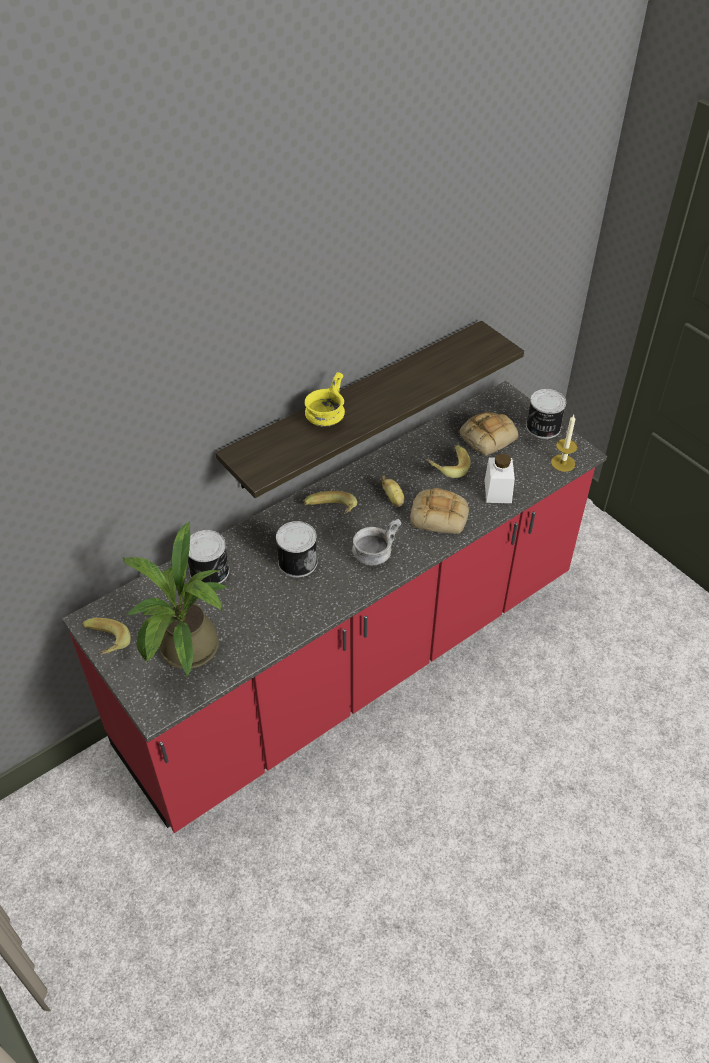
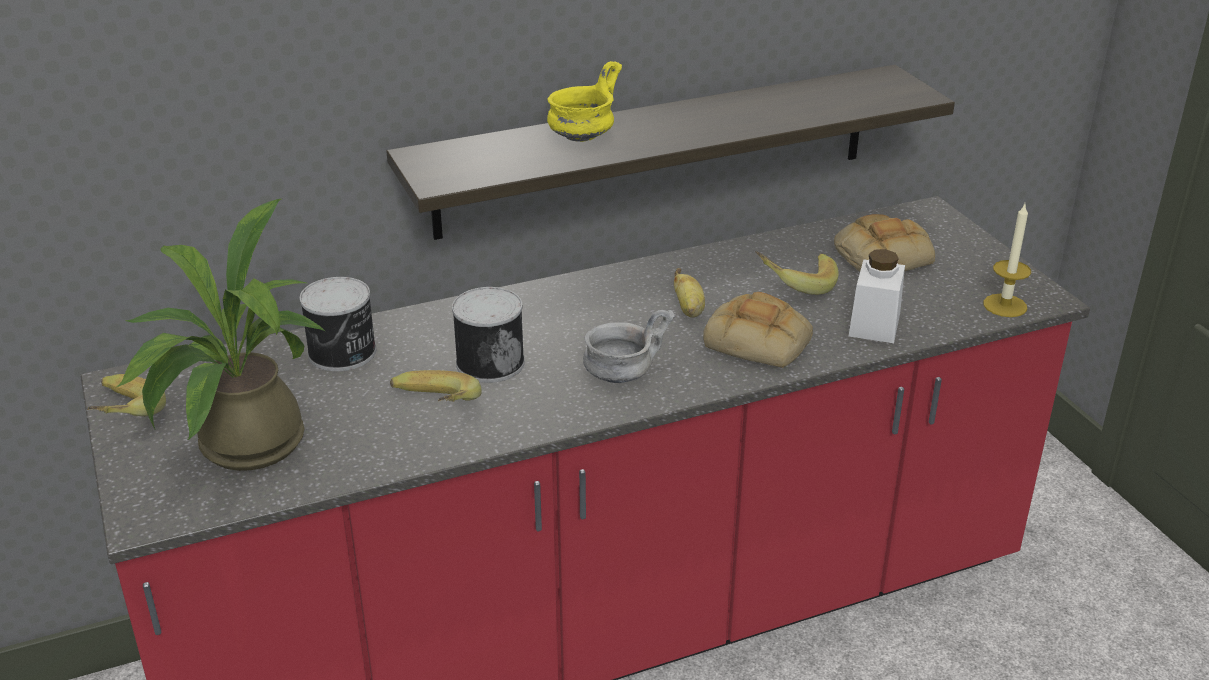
camera: 15 degrees right, 15 degrees down
banana [303,491,357,514] -> banana moved to [390,370,482,402]
can [526,389,566,439] -> none

